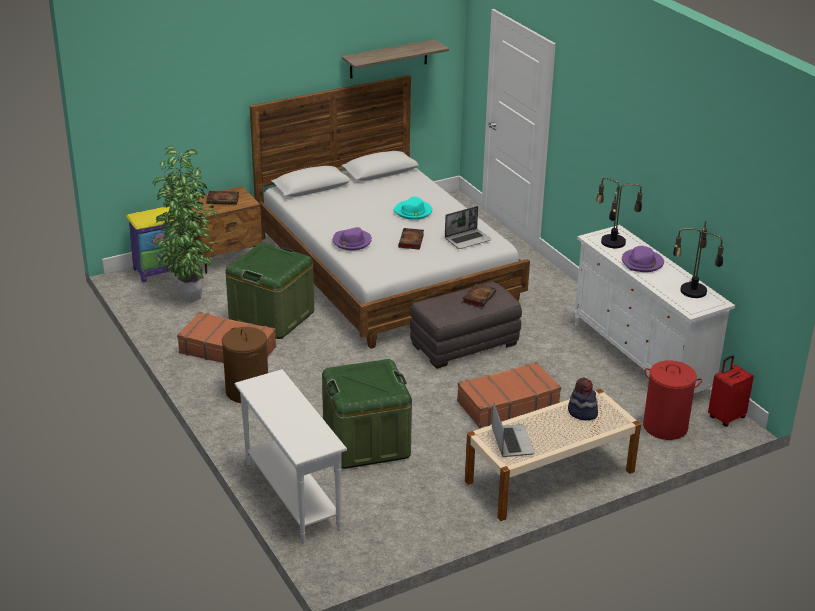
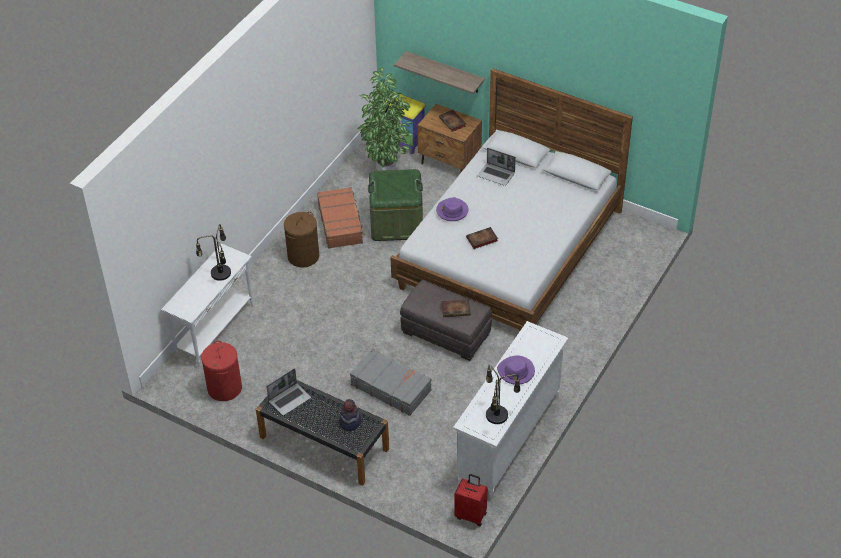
camera: 60 degrees right, 15 degrees up
green storage box [322,359,412,469] -> none
shelf [342,39,449,79] -> shelf moved to [394,51,485,94]
turquoise hat [393,197,432,220] -> none
laptop [445,206,491,249] -> laptop moved to [478,148,516,186]
brown suitcase [457,362,561,428] -> grey suitcase [350,349,432,416]
beige bench [465,389,641,521] -> black bench [256,374,389,486]
table lamp [596,177,643,248] -> table lamp moved to [196,224,231,281]
red laundry basket [643,360,702,440] -> red laundry basket moved to [201,341,242,401]

